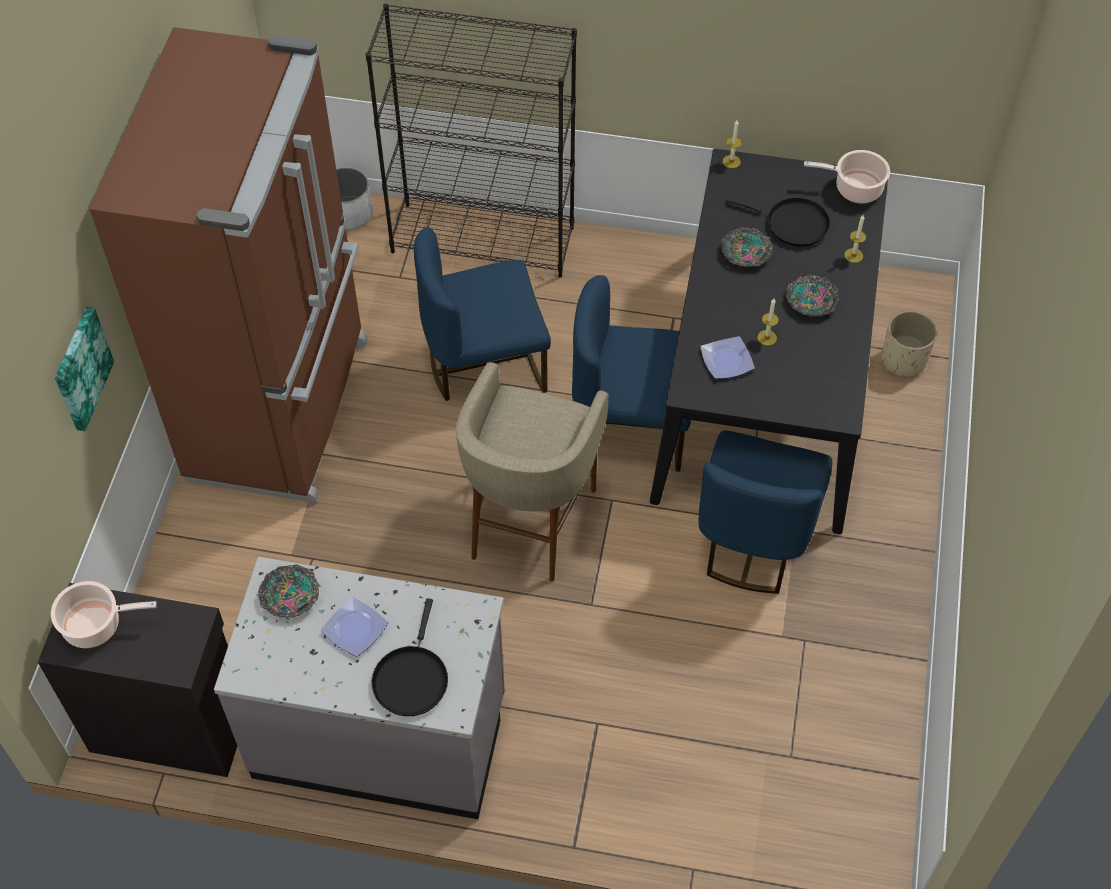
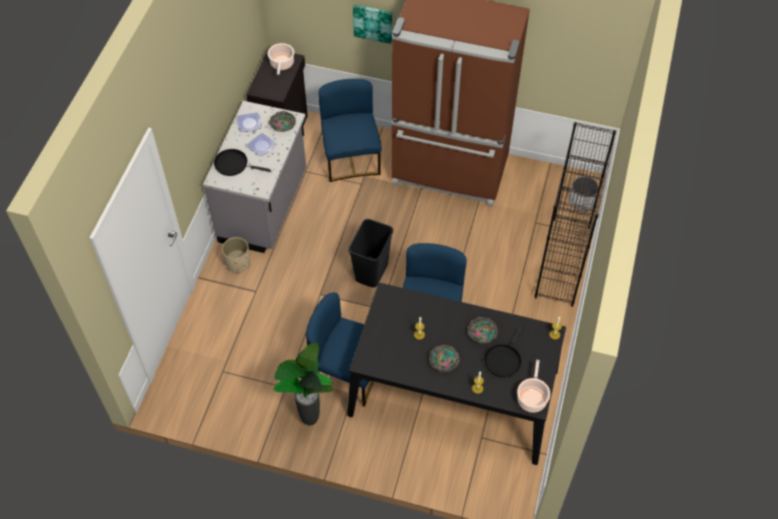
camera: 95 degrees right, 0 degrees up
blue chair [414,228,551,401] -> blue chair moved to [318,79,382,182]
beige stool [456,362,609,582] -> black trash can [348,219,393,287]
plate [700,336,755,379] -> plate moved to [237,112,261,132]
beige planter [882,310,938,378] -> beige planter moved to [222,237,250,273]
none -> potted plant [274,343,334,425]

